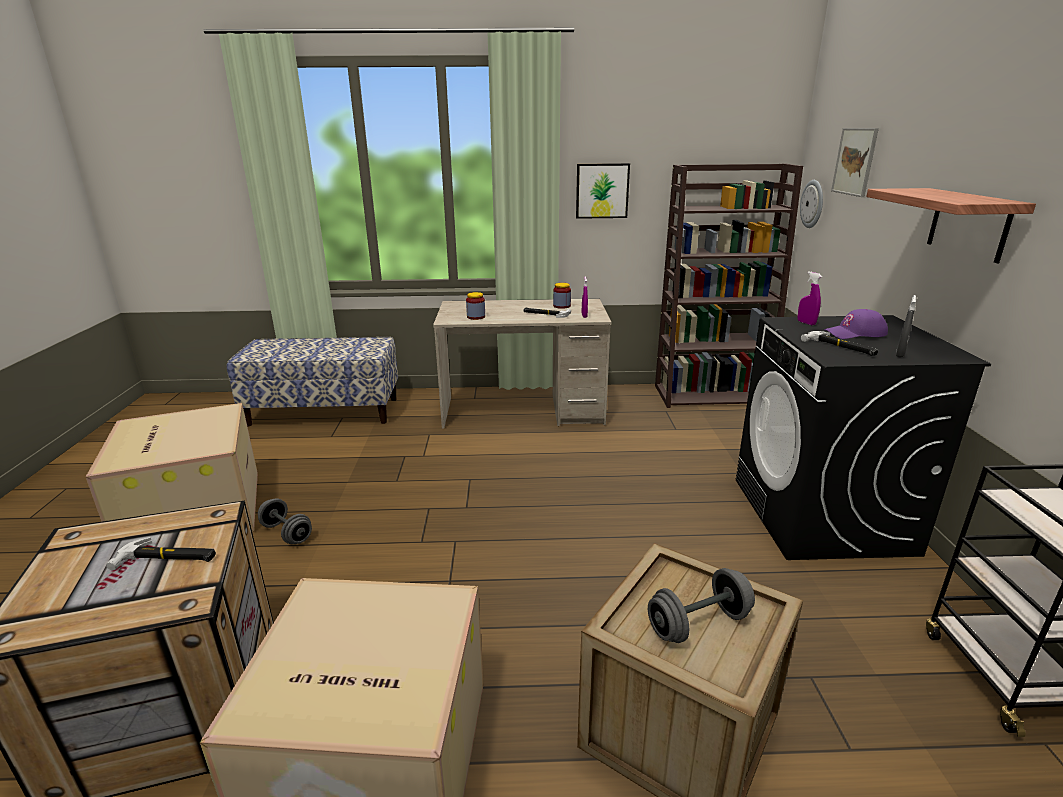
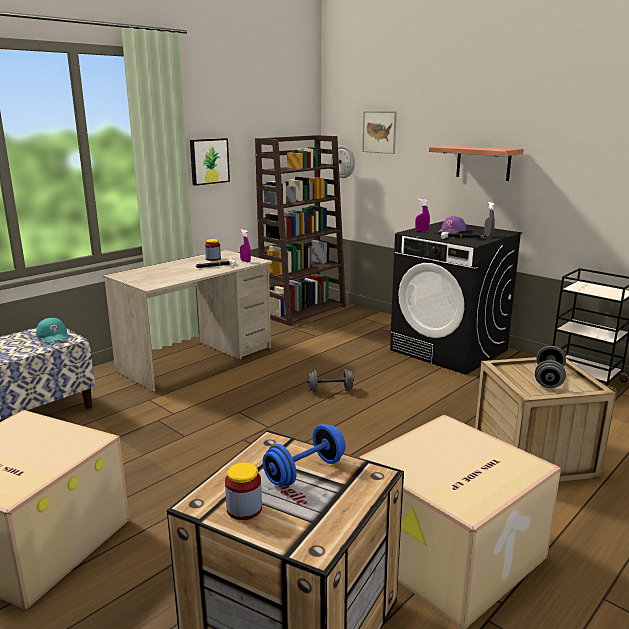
camera: 45 degrees left, 5 degrees down
hammer [106,537,216,570] -> blue dumbbell [263,424,346,486]
grey dumbbell [258,498,312,544] -> grey dumbbell moved to [307,369,354,392]
jar [466,292,485,320] -> jar moved to [225,463,262,520]
none -> turquoise cap [36,318,69,344]

